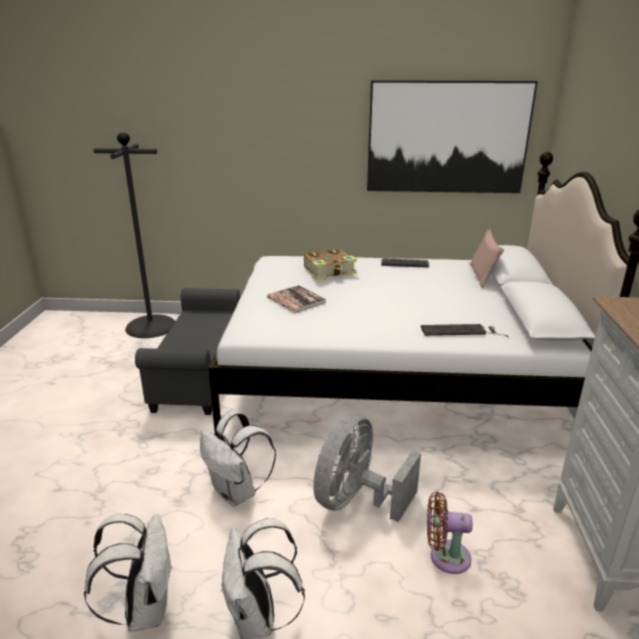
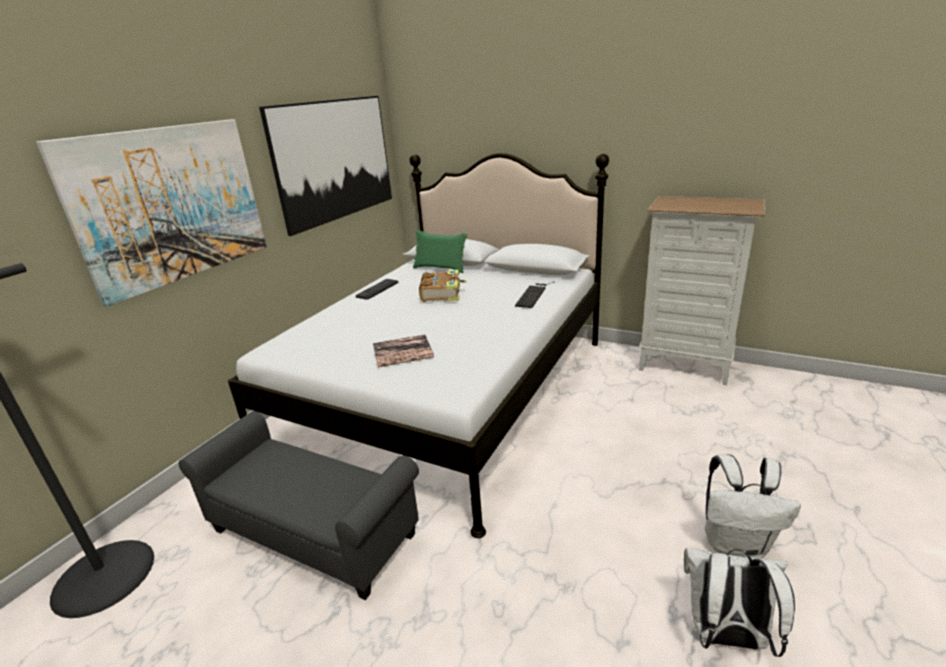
camera: 65 degrees left, 0 degrees up
white backpack [200,411,276,506] -> none
book [304,249,357,280] -> book moved to [419,270,467,302]
grey fan [313,414,421,522] -> none
brown fan [427,492,473,574] -> none
beige pillow [469,229,504,288] -> green pillow [413,230,467,273]
none -> picture [36,119,267,307]

